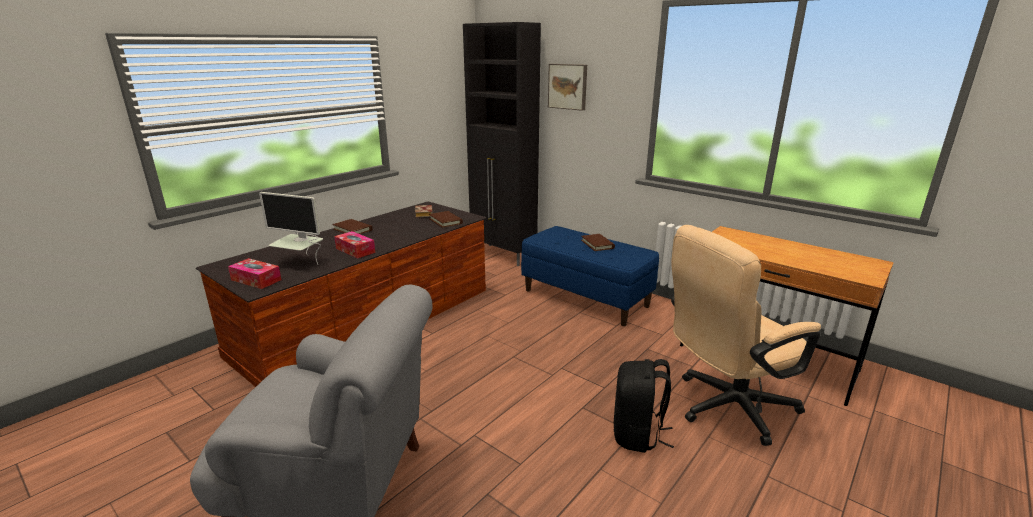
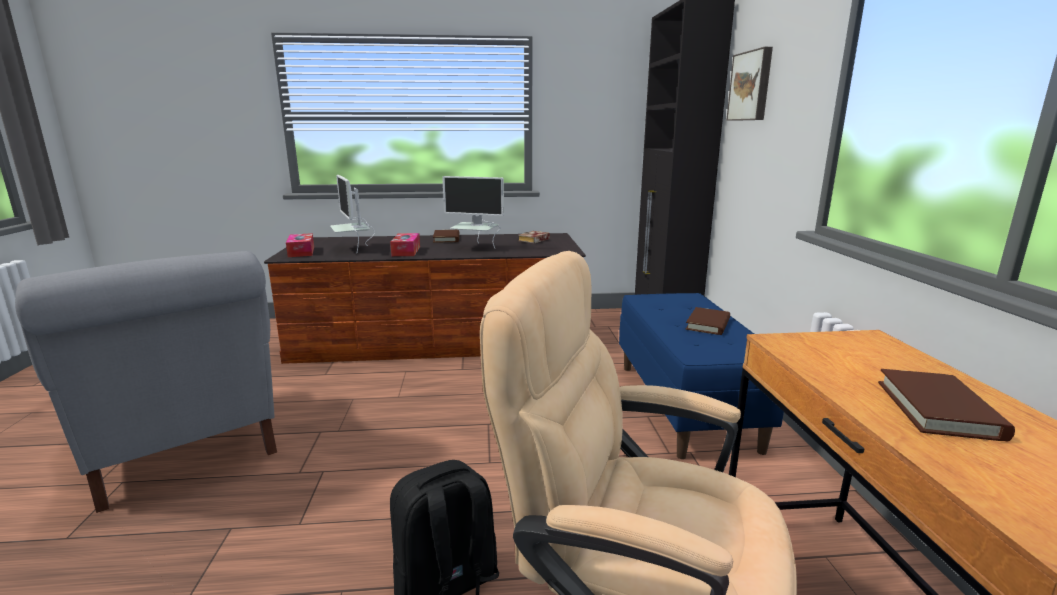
camera: 45 degrees right, 5 degrees down
brown book [429,211,463,228] -> brown book moved to [878,369,1015,441]
none -> monitor [442,176,504,248]

